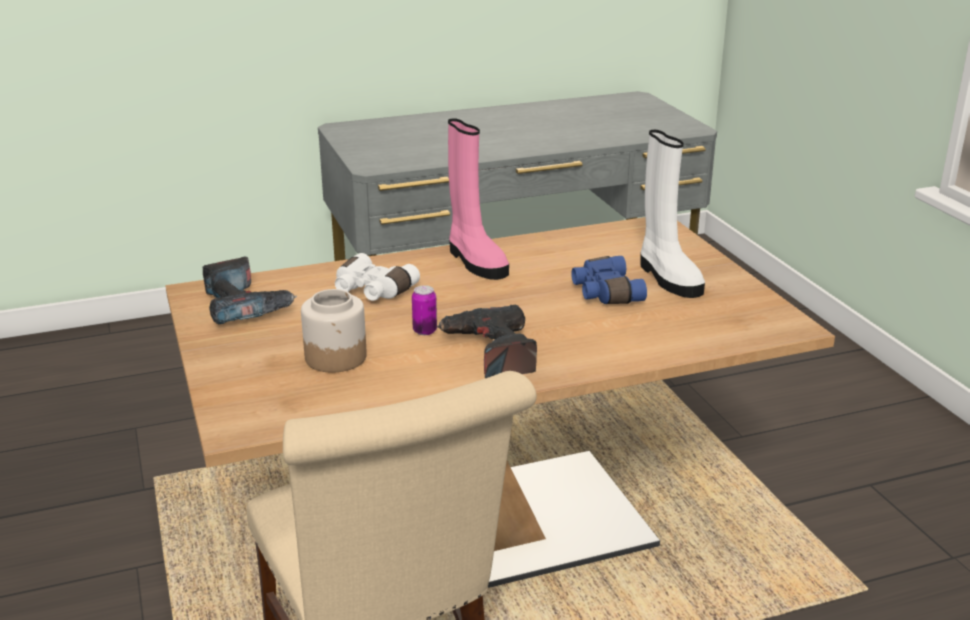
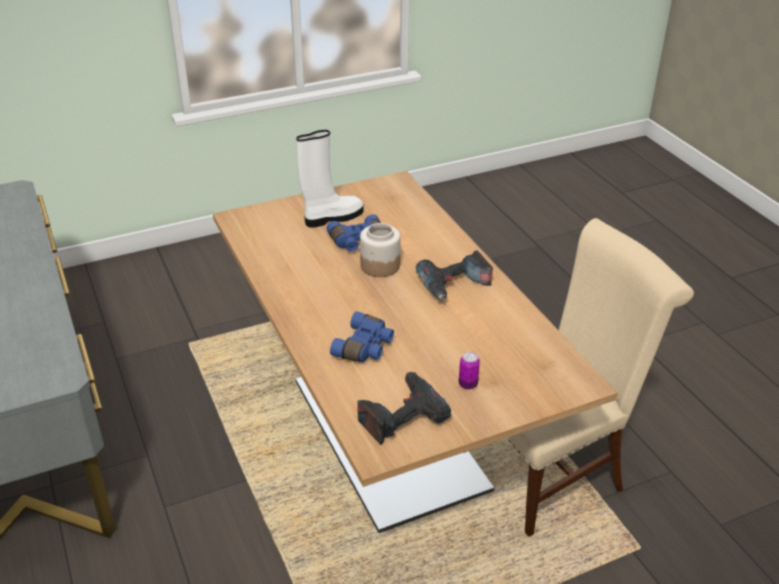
camera: 95 degrees left, 10 degrees up
jar [301,289,367,373] -> jar moved to [360,223,400,277]
white binoculars [335,253,420,301] -> blue binoculars [330,311,394,362]
can [412,285,437,335] -> can moved to [459,352,480,390]
pink boot [448,118,509,280] -> none

